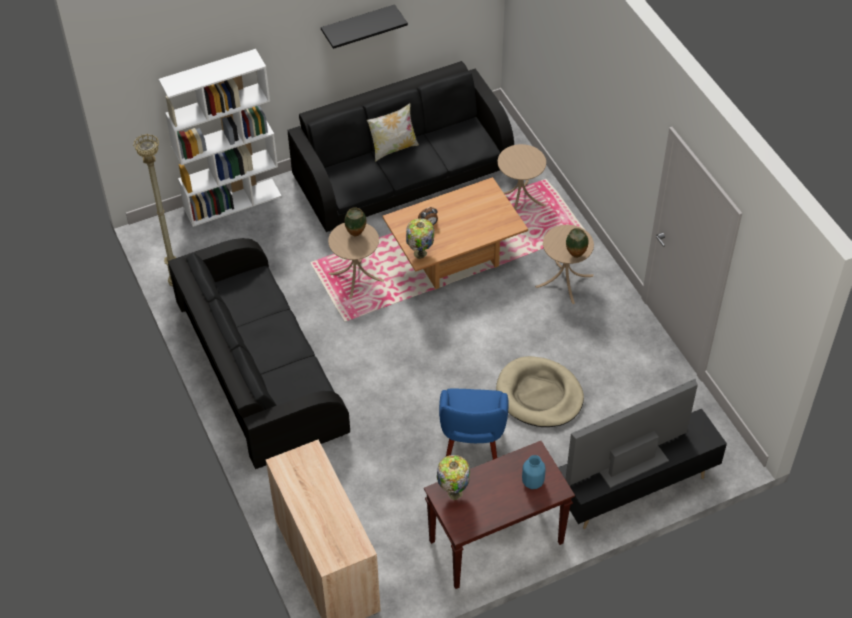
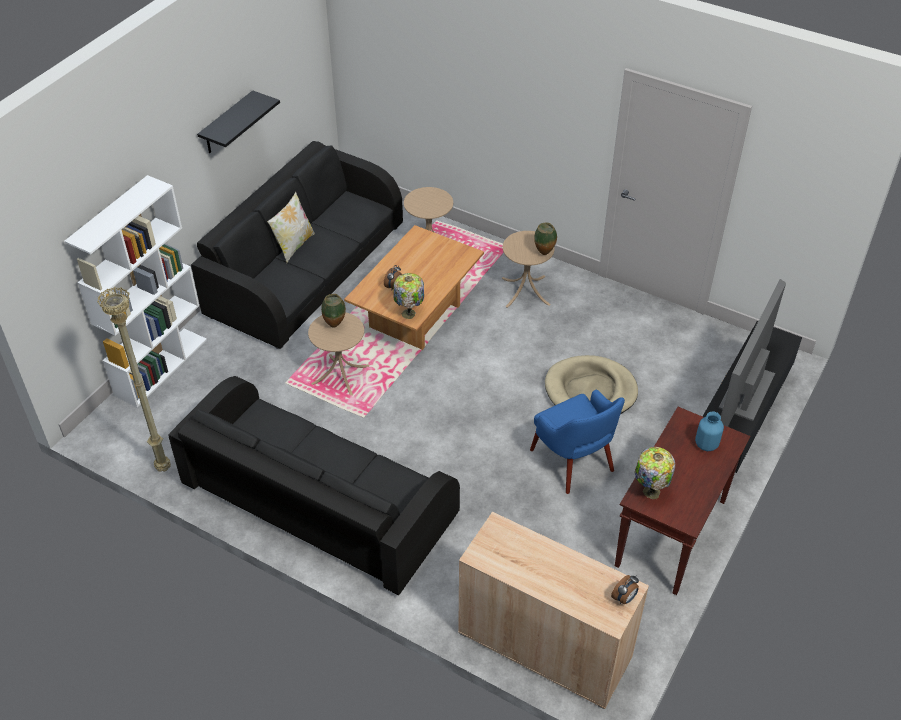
camera: 35 degrees left, 5 degrees down
none -> alarm clock [611,575,639,604]

